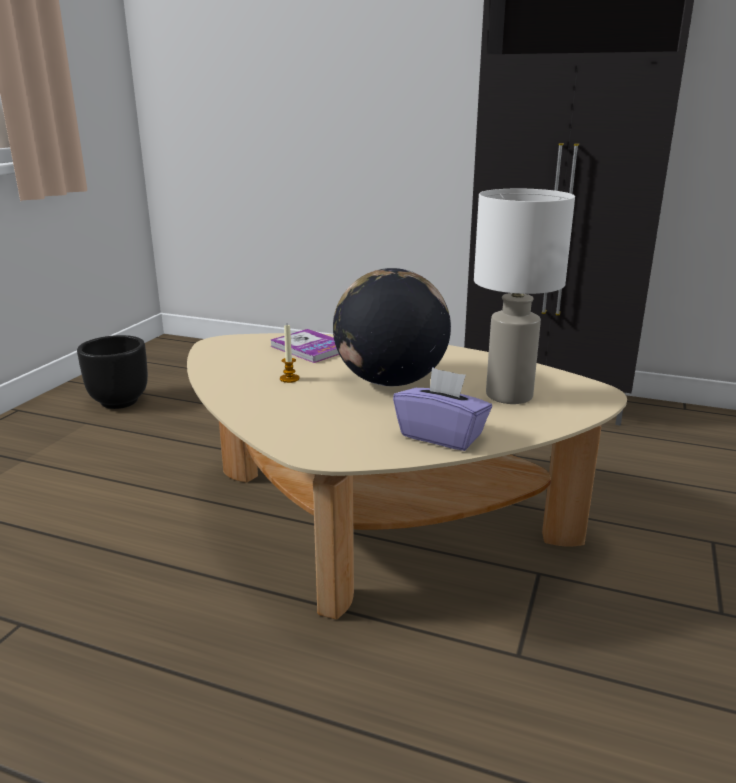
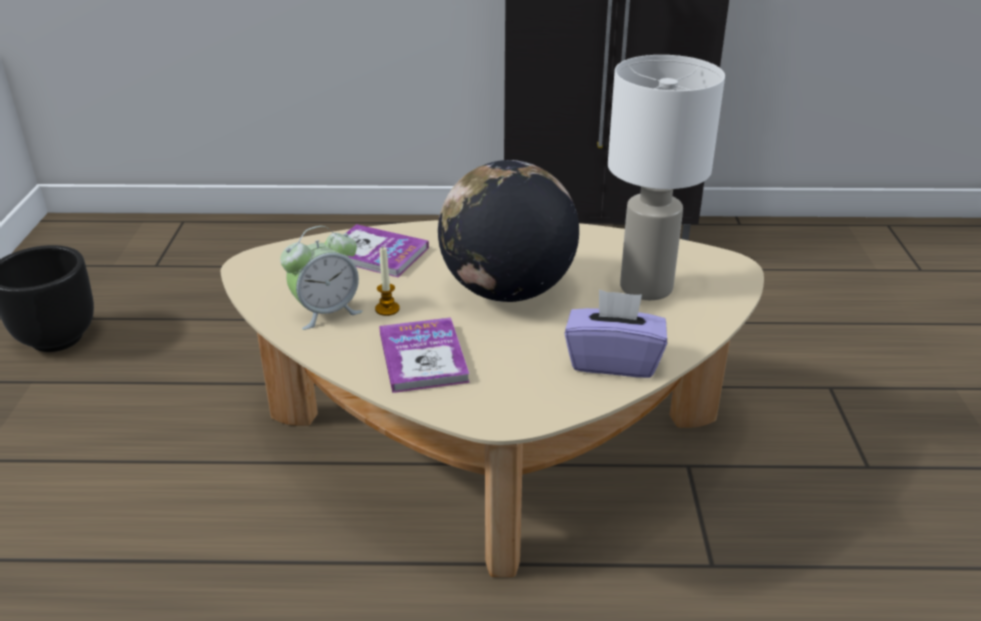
camera: 20 degrees left, 10 degrees up
none -> alarm clock [280,226,363,330]
none -> book [379,317,470,393]

